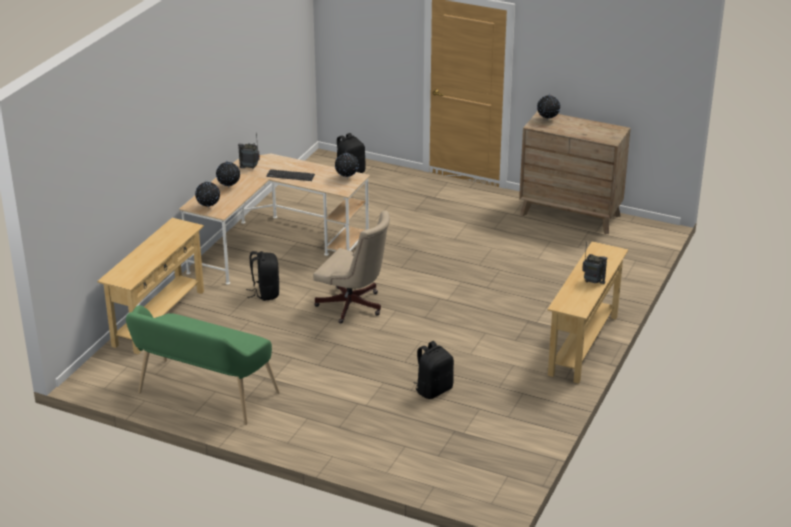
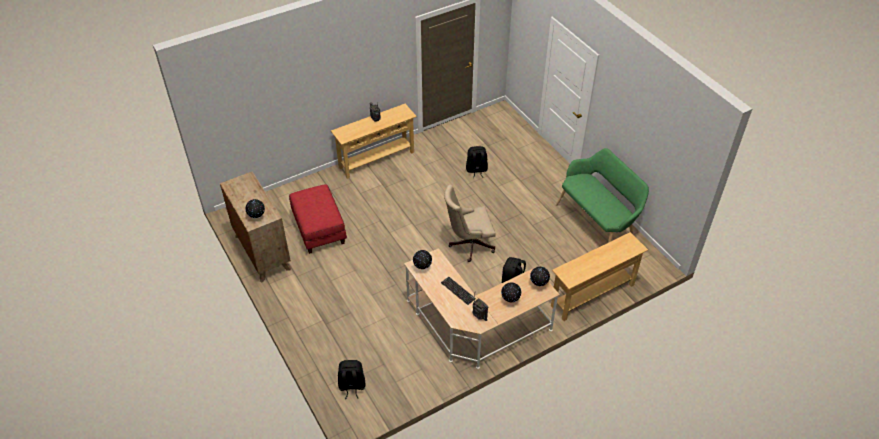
camera: 145 degrees left, 15 degrees up
beige office chair [313,210,390,324] -> beige office chair turned 75 degrees counterclockwise [444,185,496,262]
none -> red ottoman [289,184,347,254]

